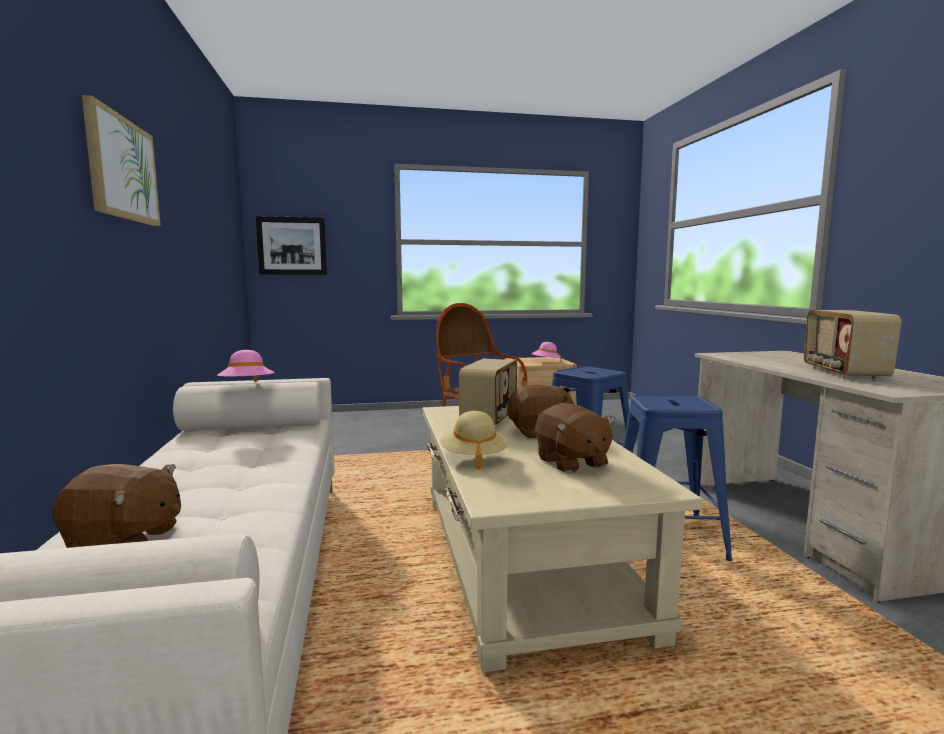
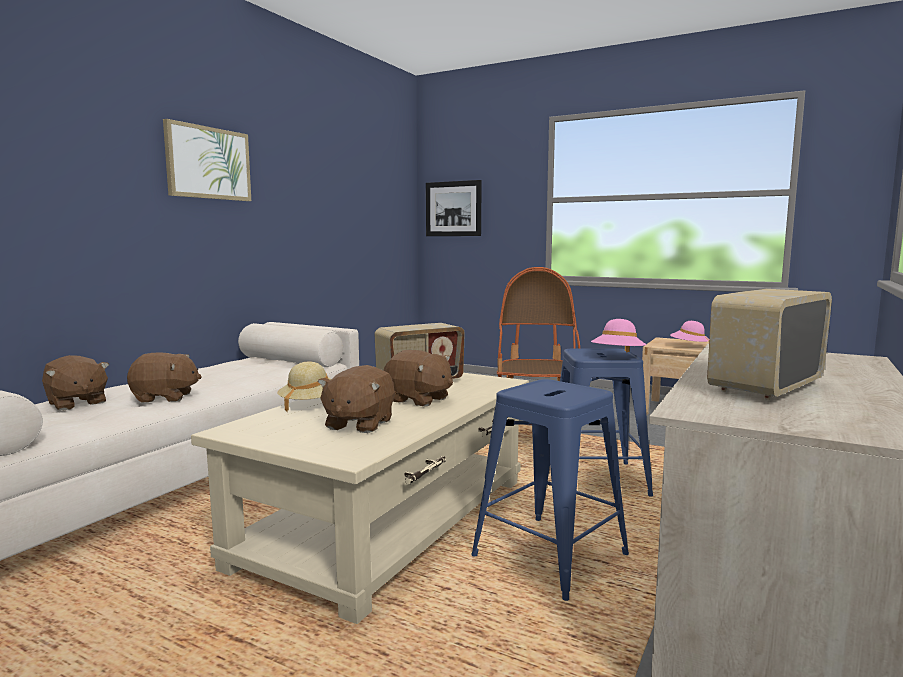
camera: 40 degrees right, 0 degrees up
pink hat [217,350,275,382] -> pink hat moved to [591,319,647,353]
none -> brown plush toy [127,352,202,403]

